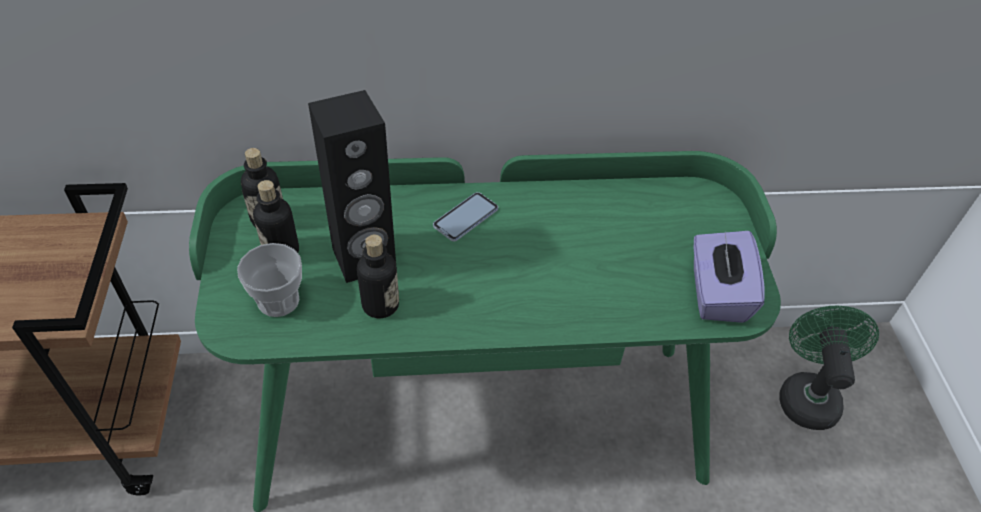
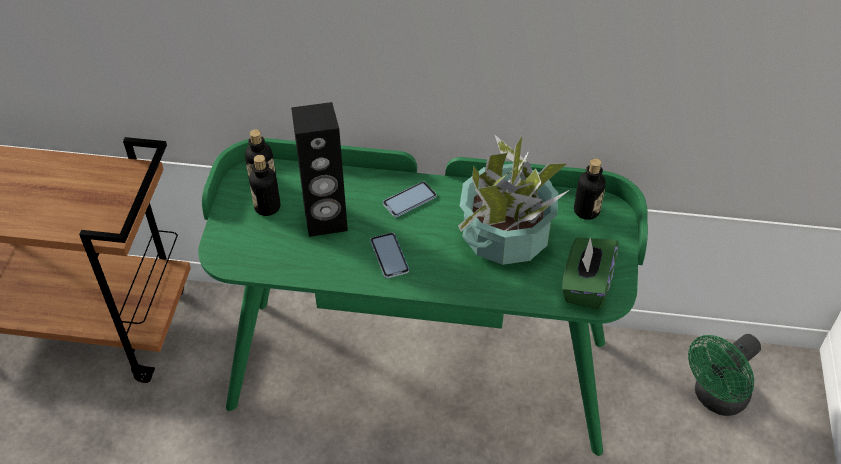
camera: 15 degrees right, 0 degrees up
cup [237,243,302,317] -> none
bottle [357,235,399,318] -> bottle moved to [574,158,606,220]
purple tissue box [694,231,765,323] -> green tissue box [562,237,619,309]
green fan [779,306,879,430] -> green fan turned 150 degrees counterclockwise [688,334,761,416]
none -> phone [370,233,409,278]
none -> potted plant [458,134,571,265]

